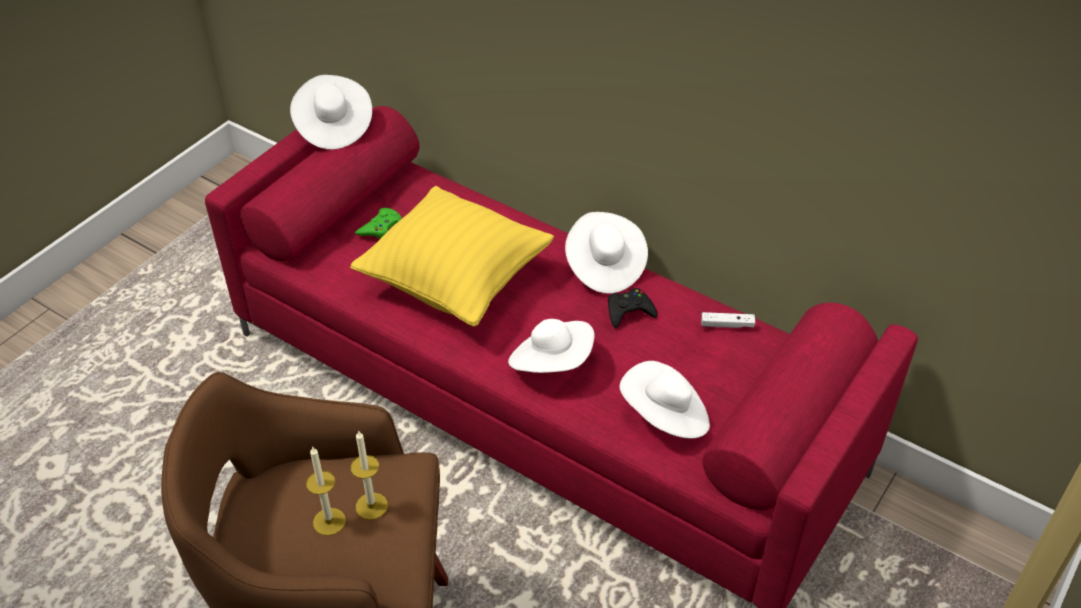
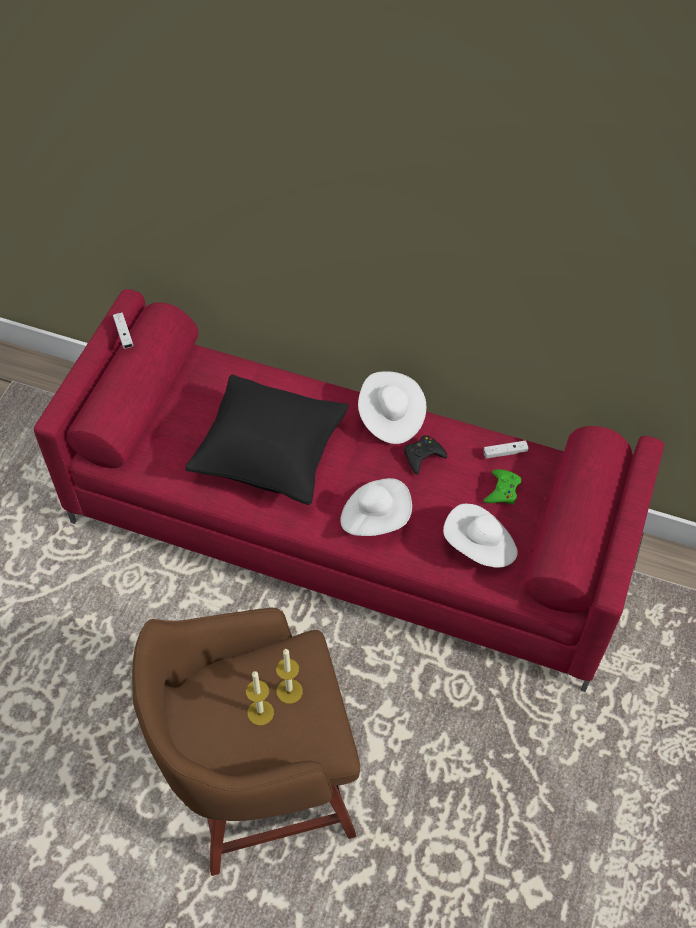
camera: 15 degrees left, 10 degrees up
white hat [290,75,372,150] -> white game controller [113,313,134,349]
yellow pillow [350,186,554,327] -> black pillow [185,374,349,505]
green game controller [355,208,402,239] -> green game controller moved to [483,469,521,504]

